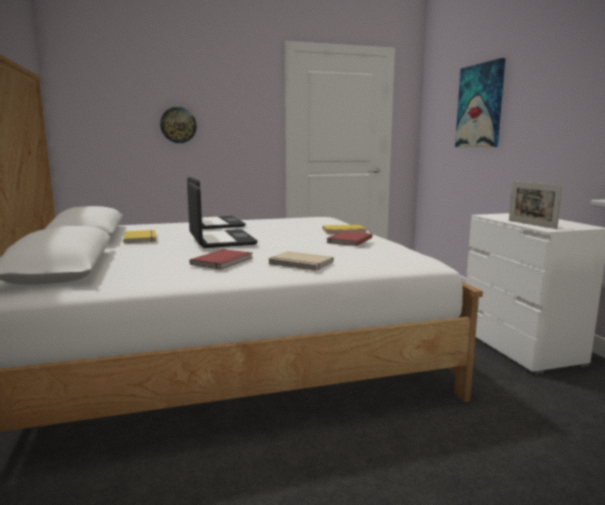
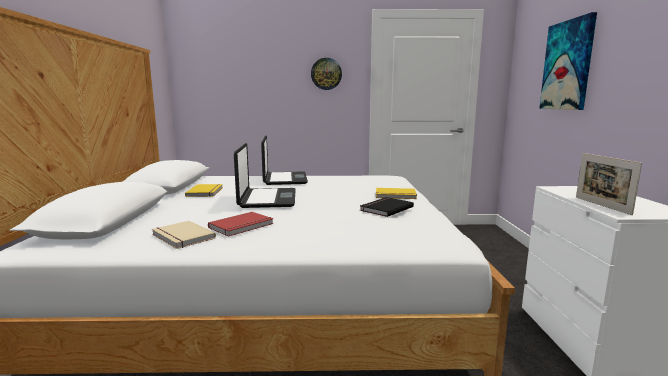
camera: 15 degrees right, 0 degrees up
wall clock [160,107,197,143] -> wall clock moved to [311,58,342,90]
beige book [268,251,334,271] -> beige book moved to [152,221,216,249]
red book [326,231,373,246] -> black book [360,197,414,217]

